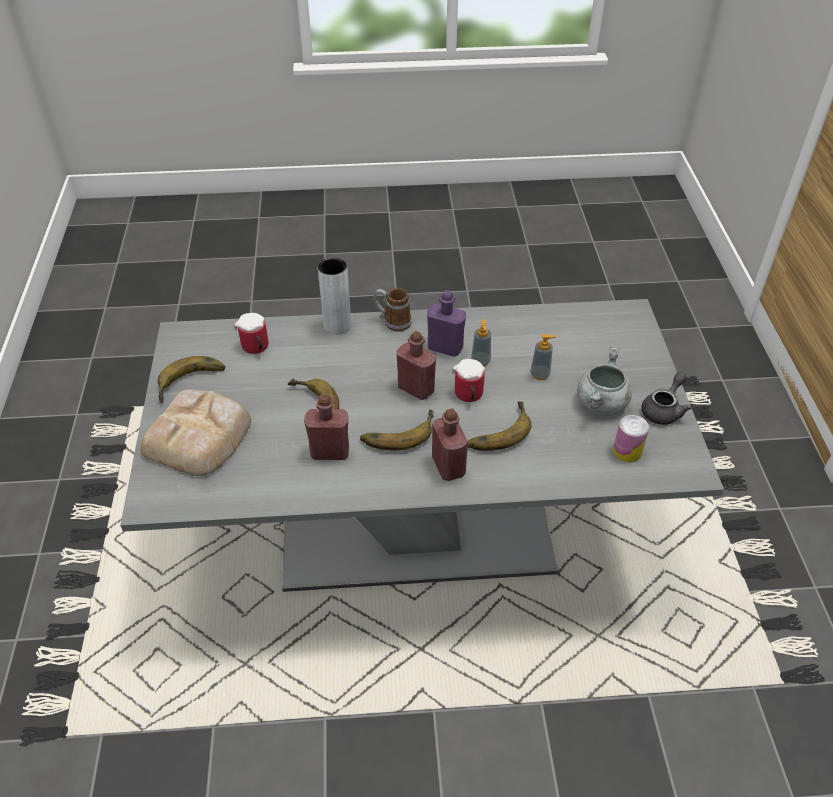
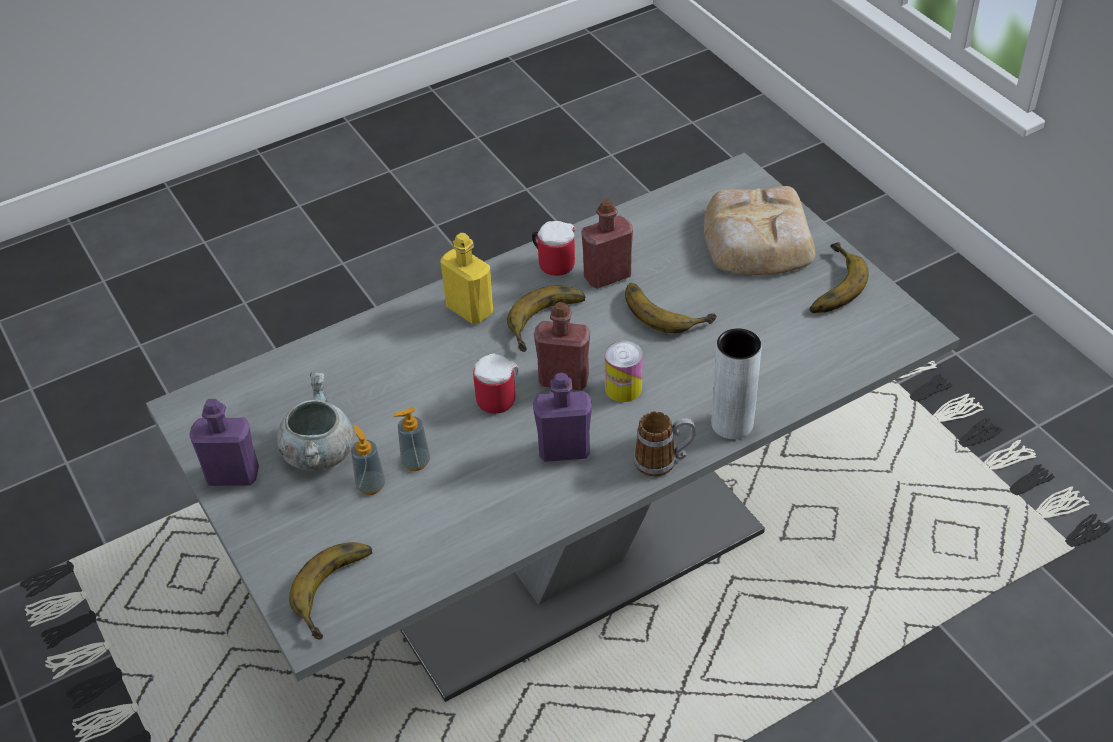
camera: 155 degrees right, 0 degrees up
mug [234,313,268,354] -> mug moved to [532,221,575,276]
red bottle [432,408,468,481] -> yellow bottle [441,233,493,324]
banana [468,402,532,451] -> banana moved to [289,542,372,640]
soap dispenser [471,319,491,366] -> soap dispenser moved to [351,424,385,495]
can [613,415,649,462] -> can moved to [605,341,643,402]
grey teapot [641,372,693,425] -> purple bottle [189,399,259,486]

